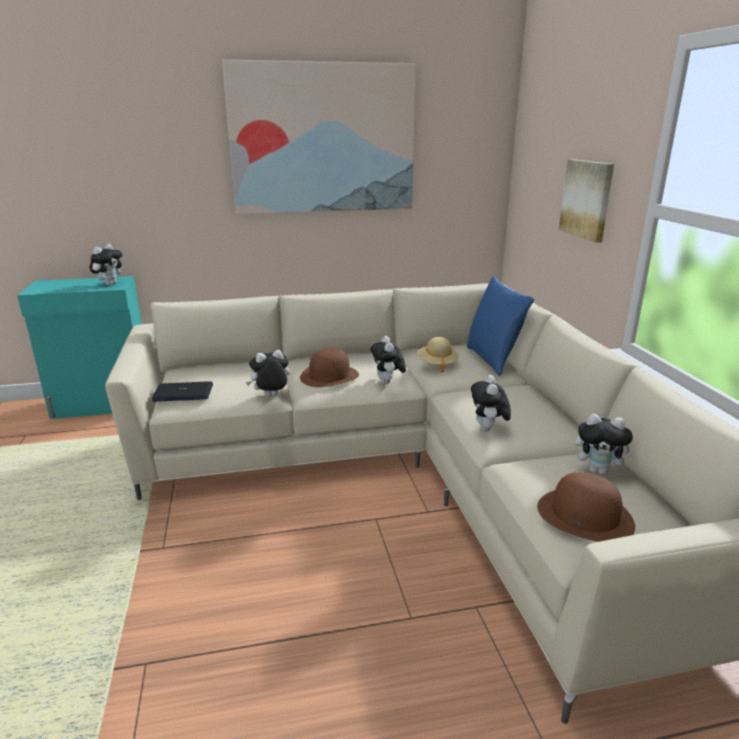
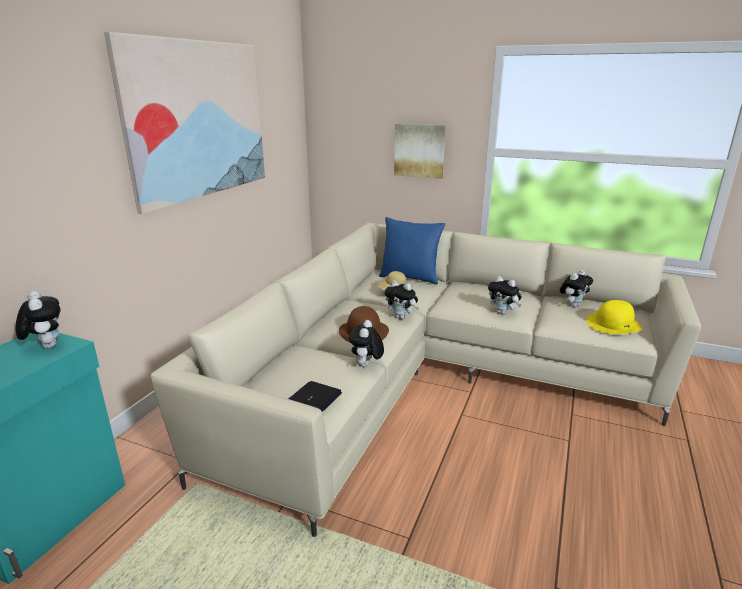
camera: 55 degrees left, 0 degrees up
brown hat [537,472,635,542] -> yellow hat [587,300,642,334]

